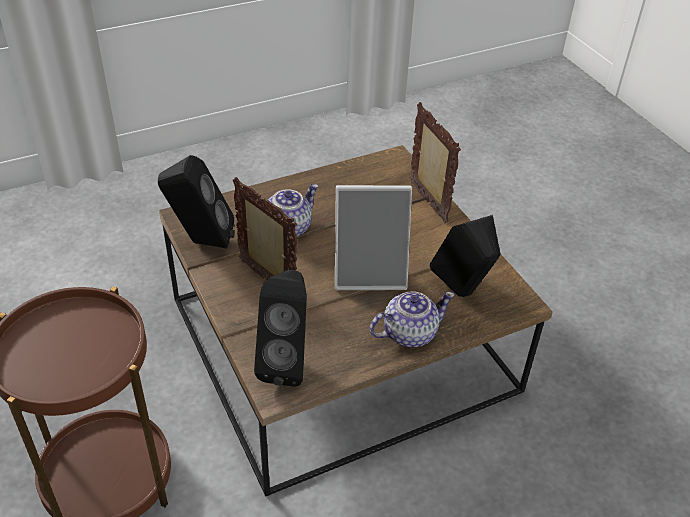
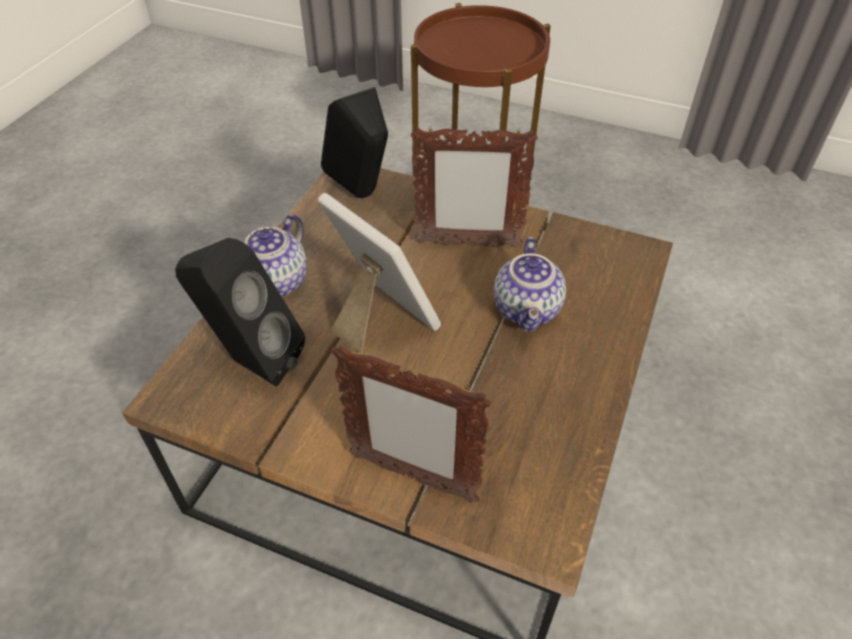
camera: 140 degrees right, 5 degrees up
black speaker [158,155,235,249] -> none
picture frame [335,185,412,290] -> picture frame turned 90 degrees clockwise [318,193,441,355]

